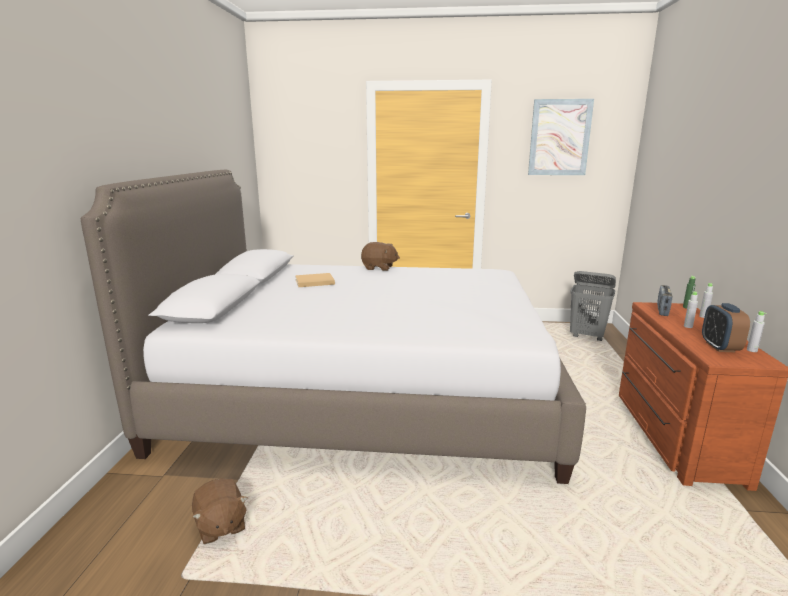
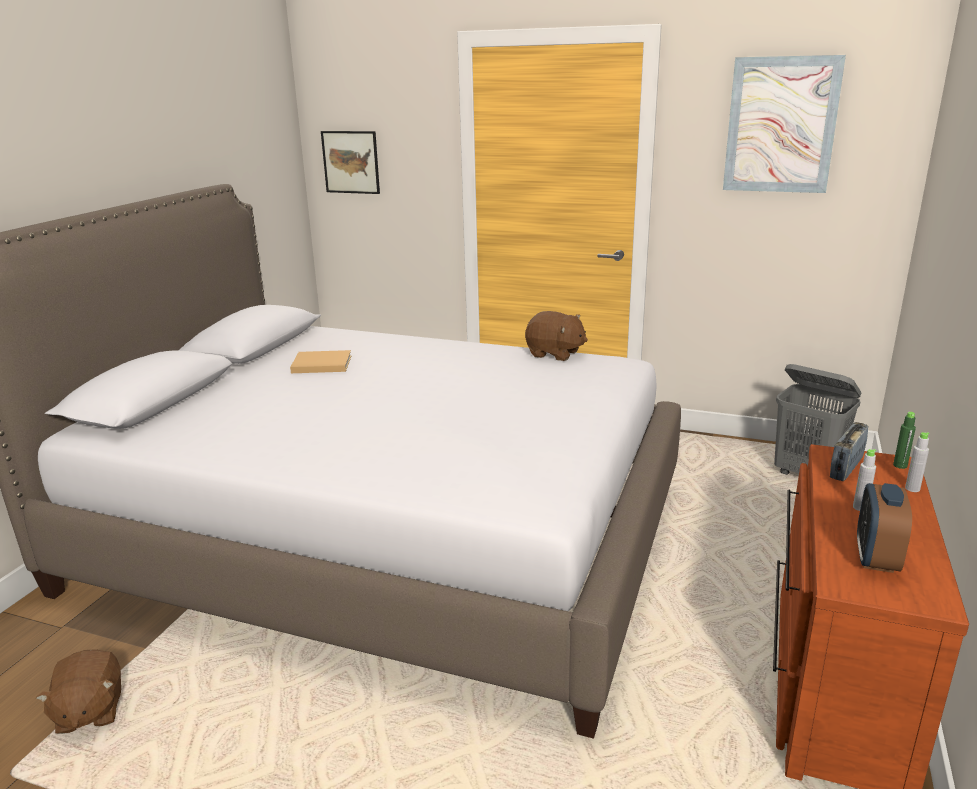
camera: 15 degrees right, 5 degrees up
brown plush toy [361,242,400,271] -> brown plush toy moved to [525,311,588,361]
grey bottle [747,311,766,352] -> none
none -> picture [321,131,380,194]

